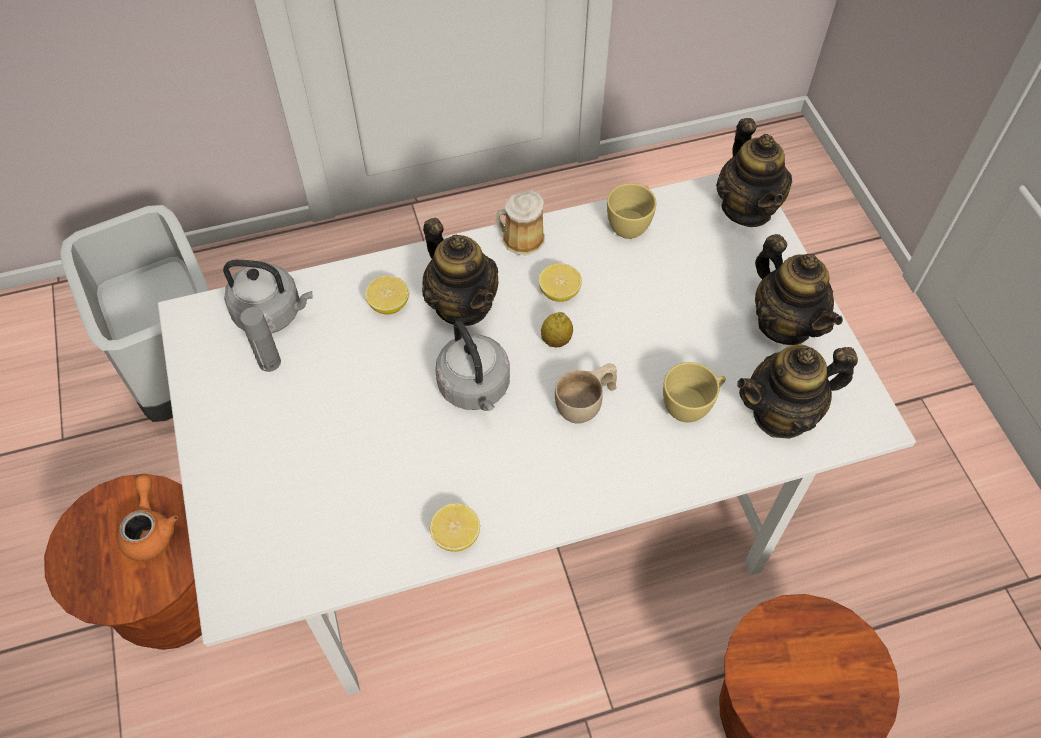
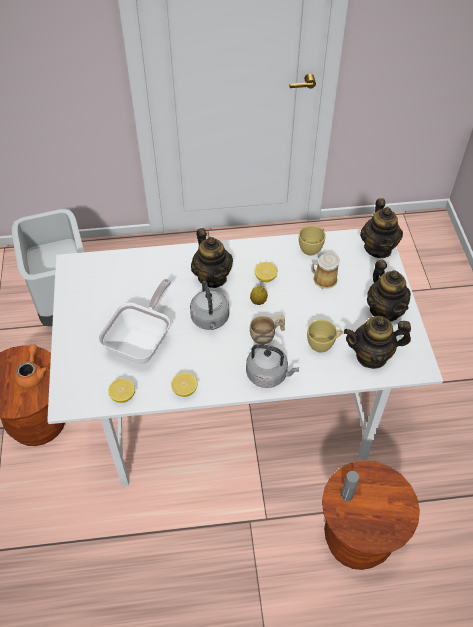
camera: 10 degrees right, 5 degrees down
grey kettle [223,260,313,334] -> grey kettle moved to [246,344,299,388]
grey bottle [240,307,281,372] -> grey bottle moved to [341,471,359,501]
lemon [365,276,409,315] -> lemon moved to [108,378,135,403]
mug [495,190,545,255] -> mug moved to [311,253,340,289]
none -> frying pan [98,279,171,364]

